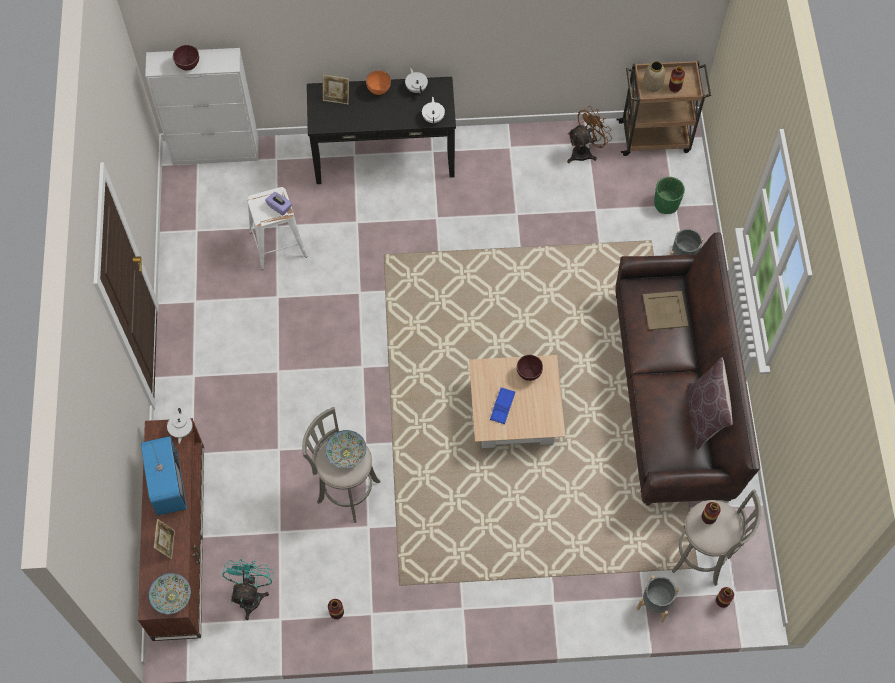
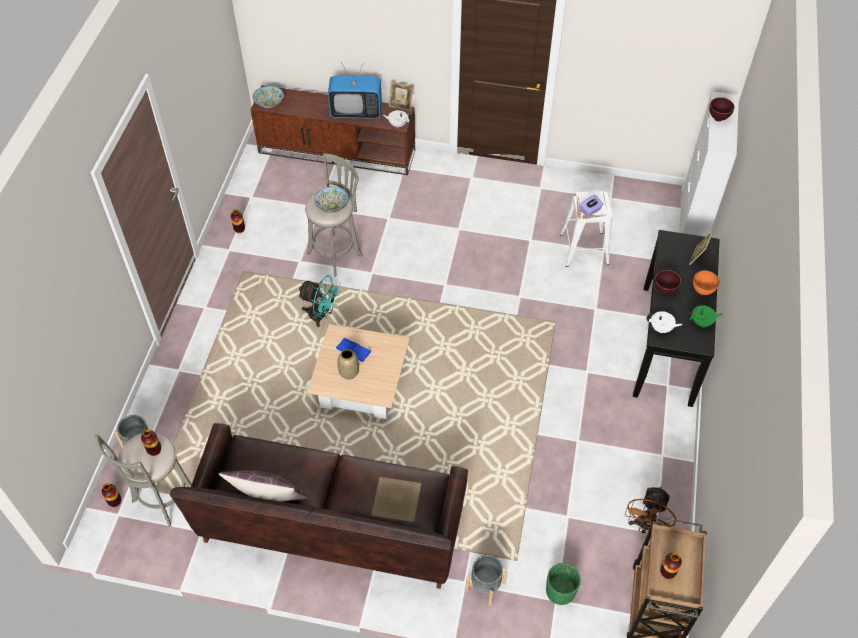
camera: 105 degrees right, 10 degrees down
picture frame [154,519,175,559] -> picture frame moved to [389,81,413,111]
turquoise fan [222,559,274,620] -> turquoise fan moved to [298,275,340,327]
white teapot [405,68,428,95] -> green teapot [688,305,723,327]
brown bowl [517,355,543,381] -> brown bowl moved to [655,270,681,295]
brown fan [567,106,612,163] -> brown fan turned 45 degrees clockwise [625,486,676,533]
vase [643,61,665,92] -> vase moved to [338,349,359,379]

